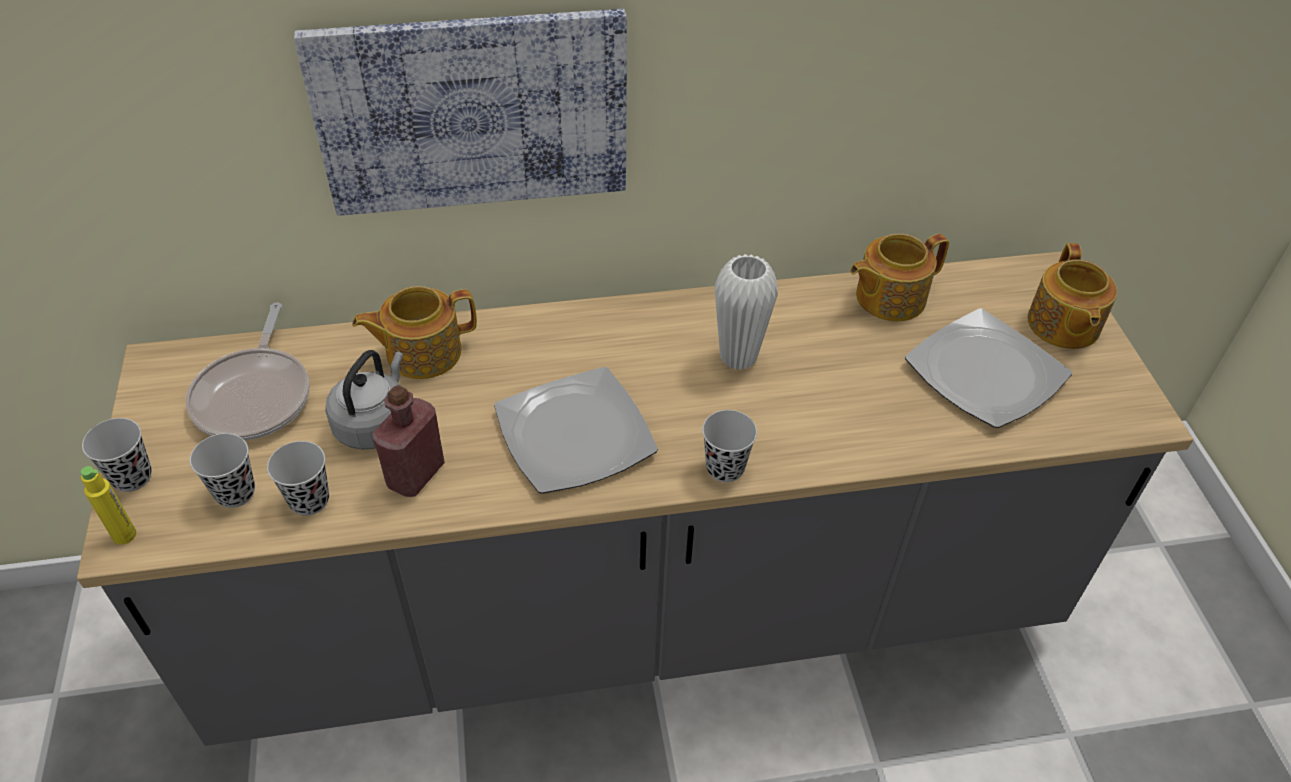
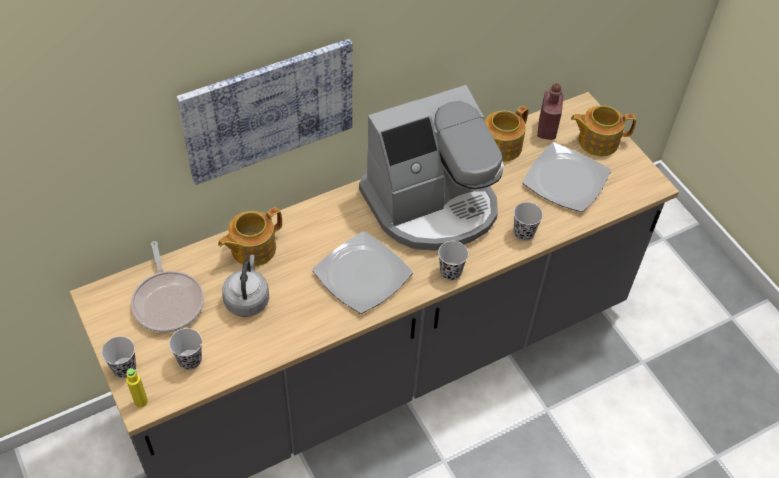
camera: 20 degrees left, 5 degrees up
black cup [267,441,329,516] -> black cup moved to [514,202,543,241]
red bottle [372,385,445,497] -> red bottle moved to [537,83,563,140]
white vase [715,254,778,370] -> coffee machine [359,85,504,251]
teapot [1027,243,1117,349] -> teapot turned 105 degrees clockwise [571,106,636,156]

